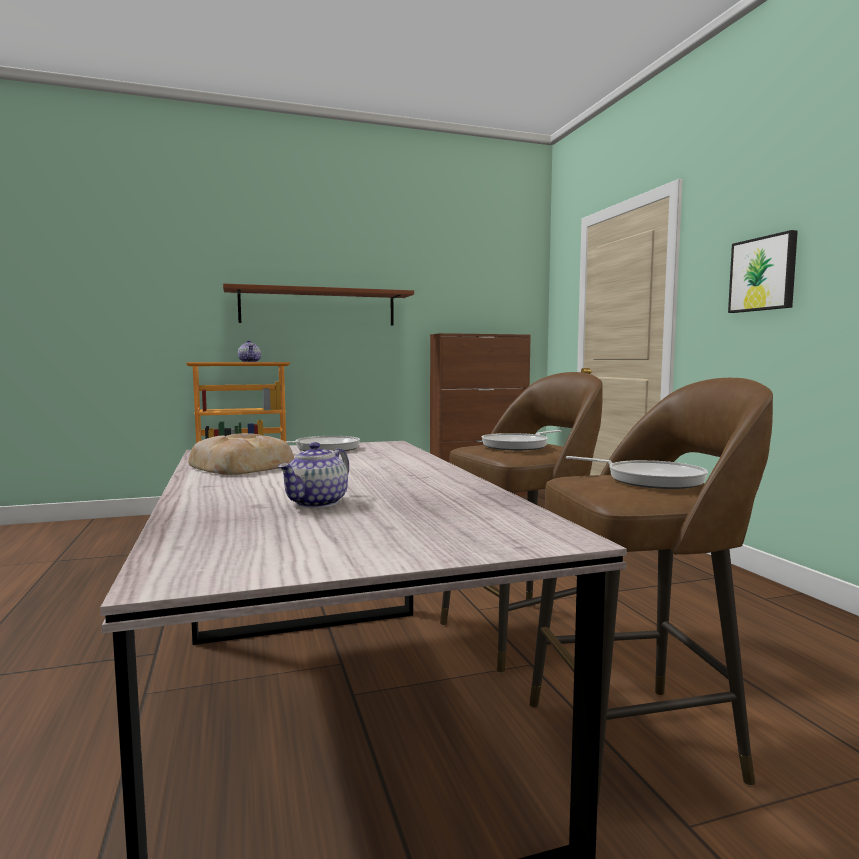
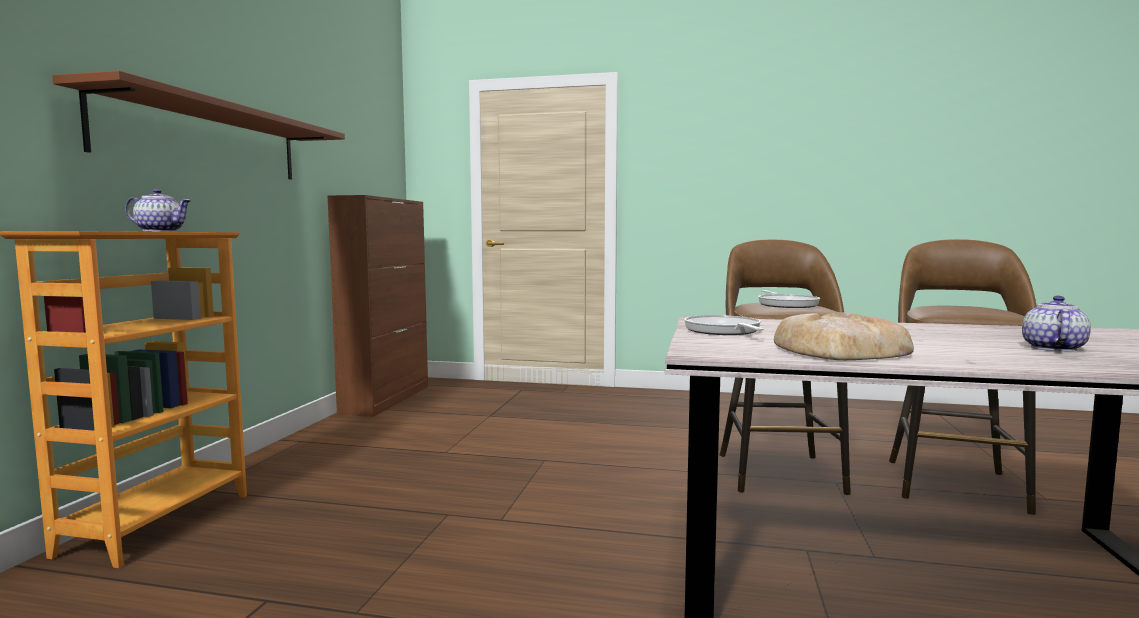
camera: 60 degrees left, 0 degrees up
teapot [278,442,349,508] -> teapot turned 120 degrees counterclockwise [1022,296,1091,352]
frying pan [566,456,708,489] -> none
picture [728,230,798,313] -> none

